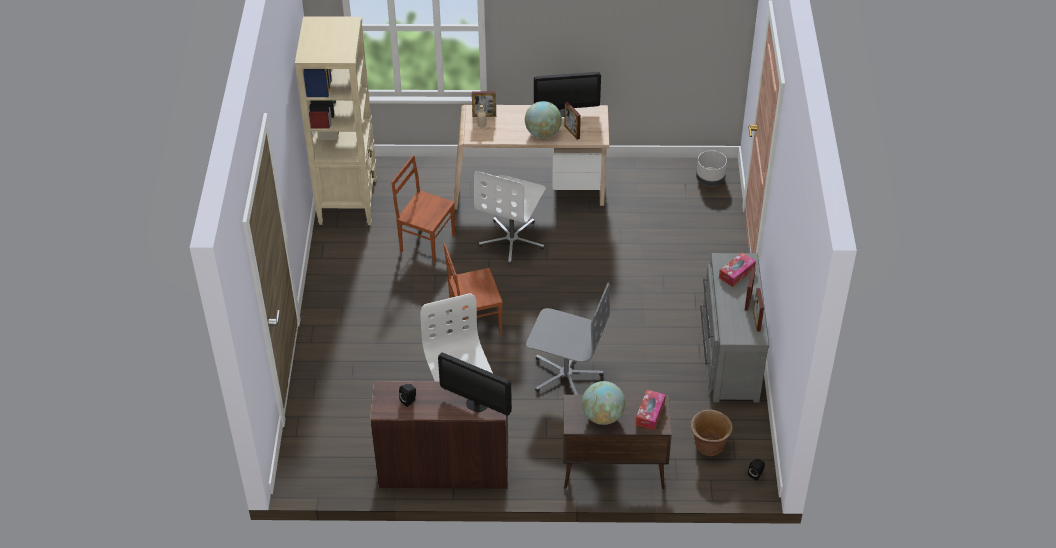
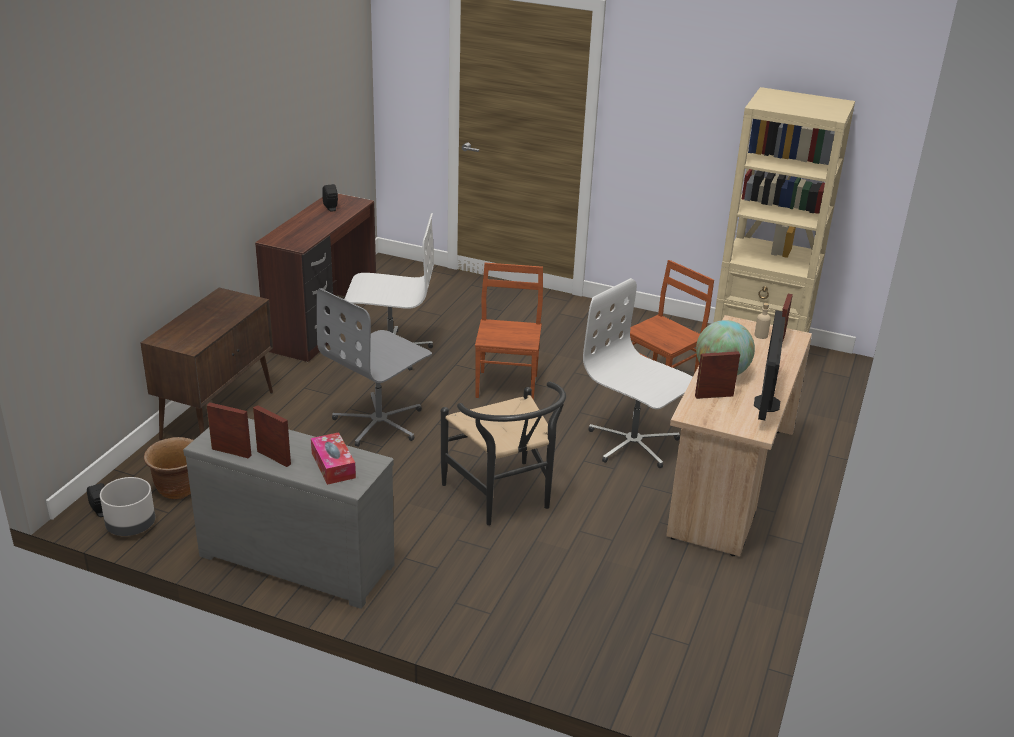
camera: 110 degrees right, 15 degrees down
monitor [438,352,512,416] -> none
globe [582,381,626,425] -> none
tissue box [635,390,666,430] -> none
grey planter [696,150,727,186] -> grey planter moved to [100,477,155,536]
none -> black chair [441,381,566,526]

